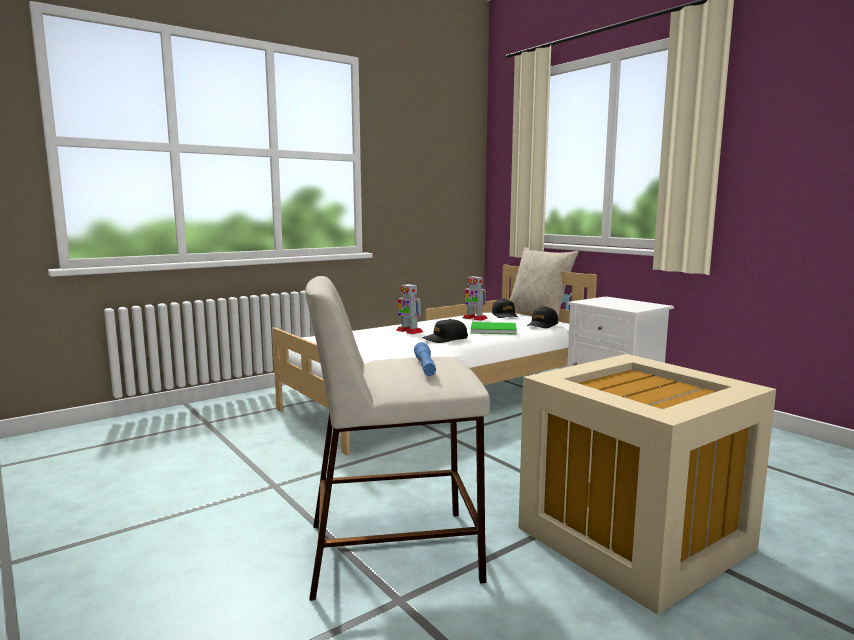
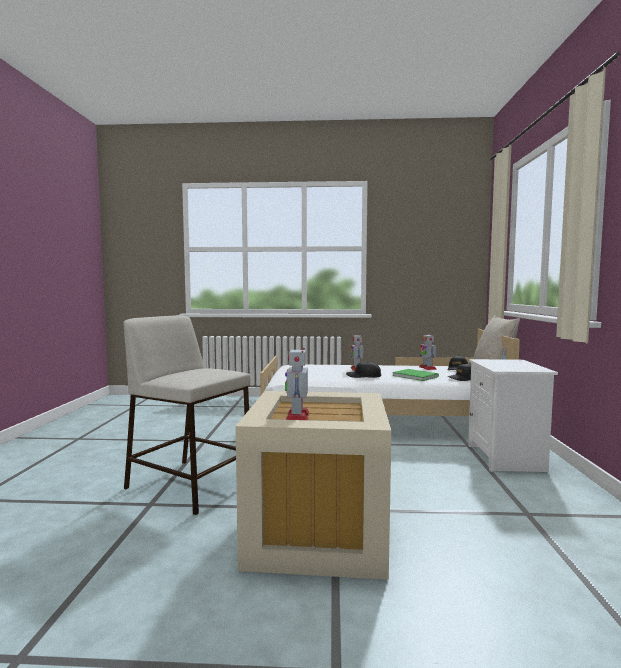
camera: 40 degrees right, 5 degrees down
blue flashlight [414,342,436,376] -> none
none -> toy robot [285,348,309,420]

